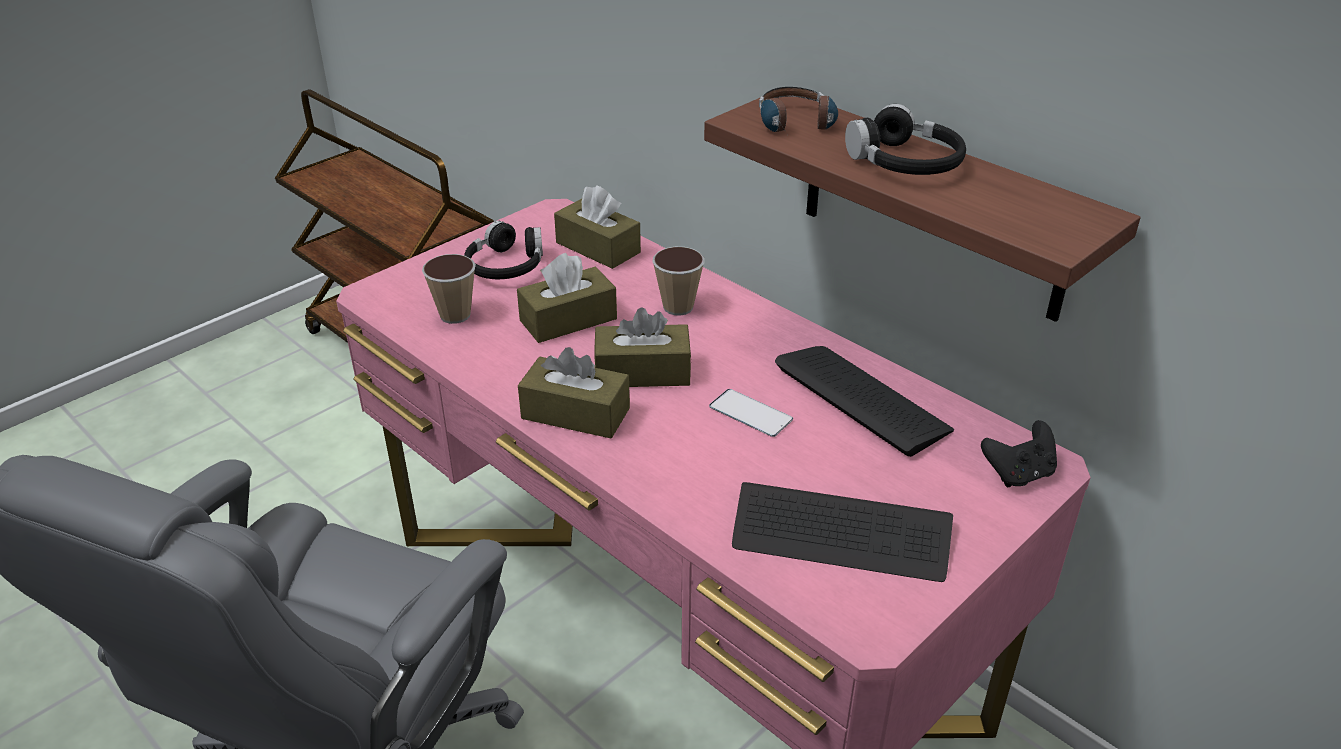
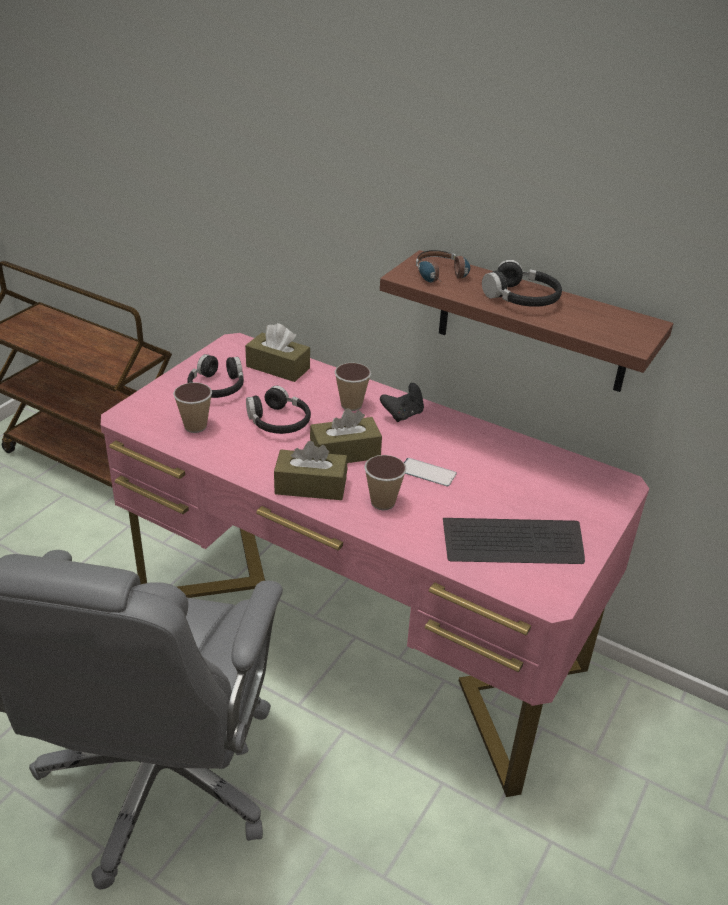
camera: 15 degrees left, 0 degrees up
brown tissue box [517,253,617,343] -> black headphones [246,386,311,434]
keyboard [775,346,954,457] -> none
black game controller [981,420,1057,487] -> black game controller moved to [380,383,424,422]
none -> cup [364,455,407,510]

